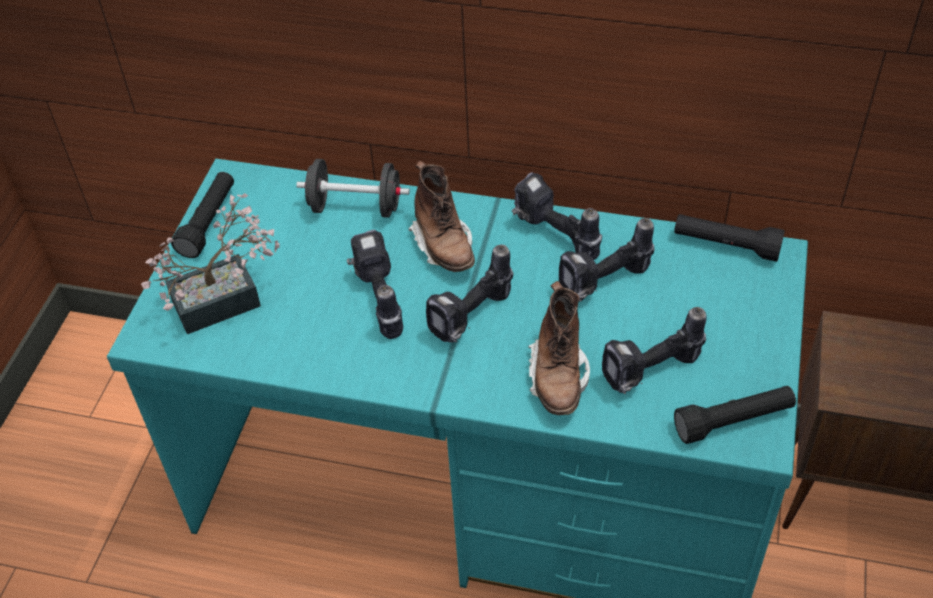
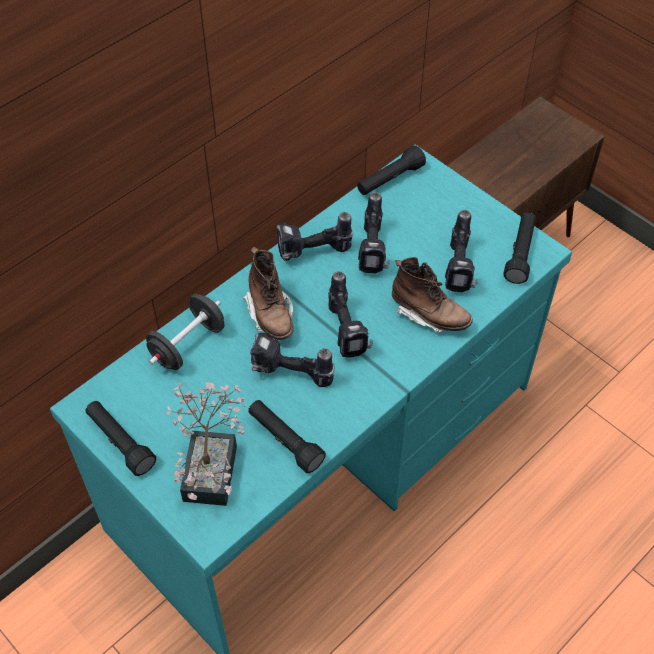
camera: 60 degrees left, 5 degrees up
brown boot [408,161,475,272] -> brown boot turned 60 degrees clockwise [243,247,294,340]
none -> black flashlight [248,400,326,473]

